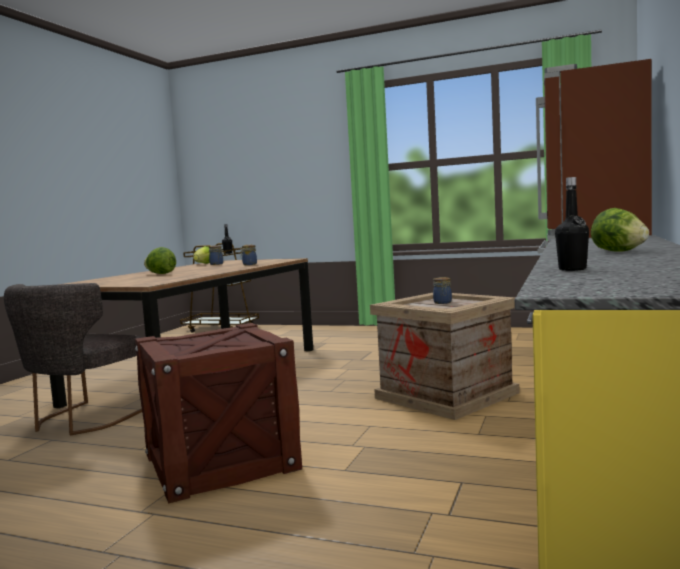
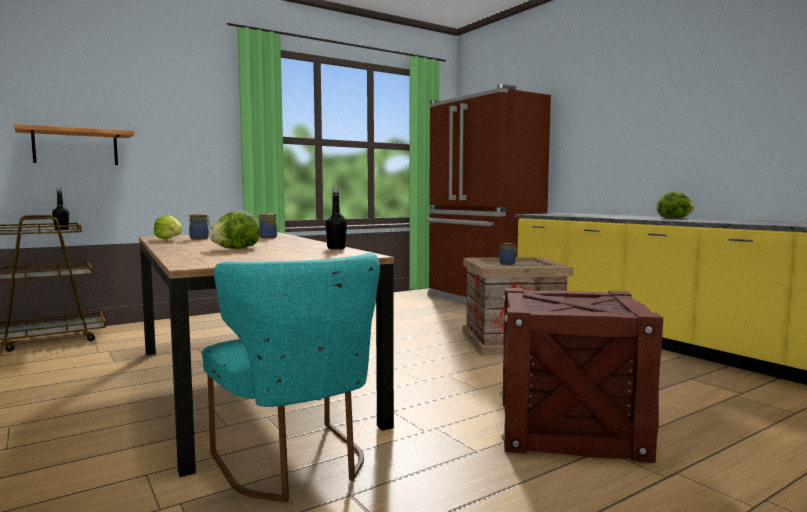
camera: 55 degrees left, 0 degrees up
grey chair [4,283,143,435] -> turquoise chair [202,253,380,502]
black bottle [555,177,589,271] -> black bottle moved to [325,187,347,250]
none -> shelf [14,124,135,165]

